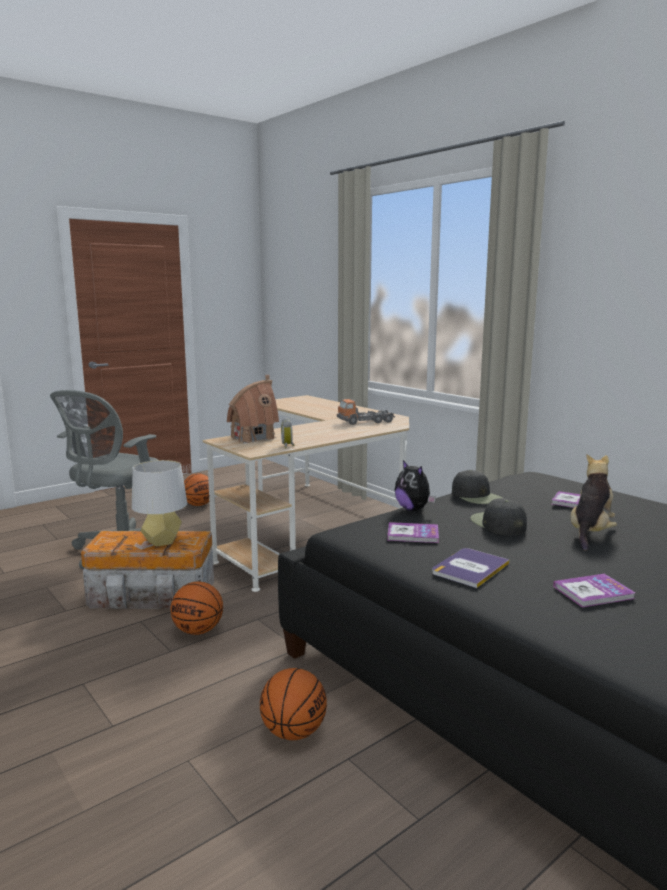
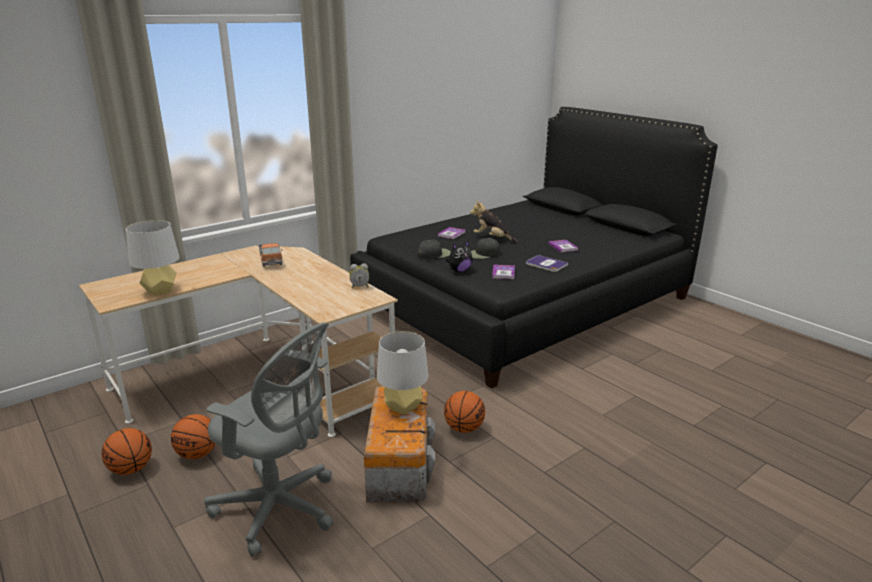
camera: 90 degrees left, 10 degrees up
toy house [227,375,279,443] -> none
basketball [260,668,327,740] -> basketball moved to [171,414,215,459]
none -> grey table lamp [126,220,180,295]

